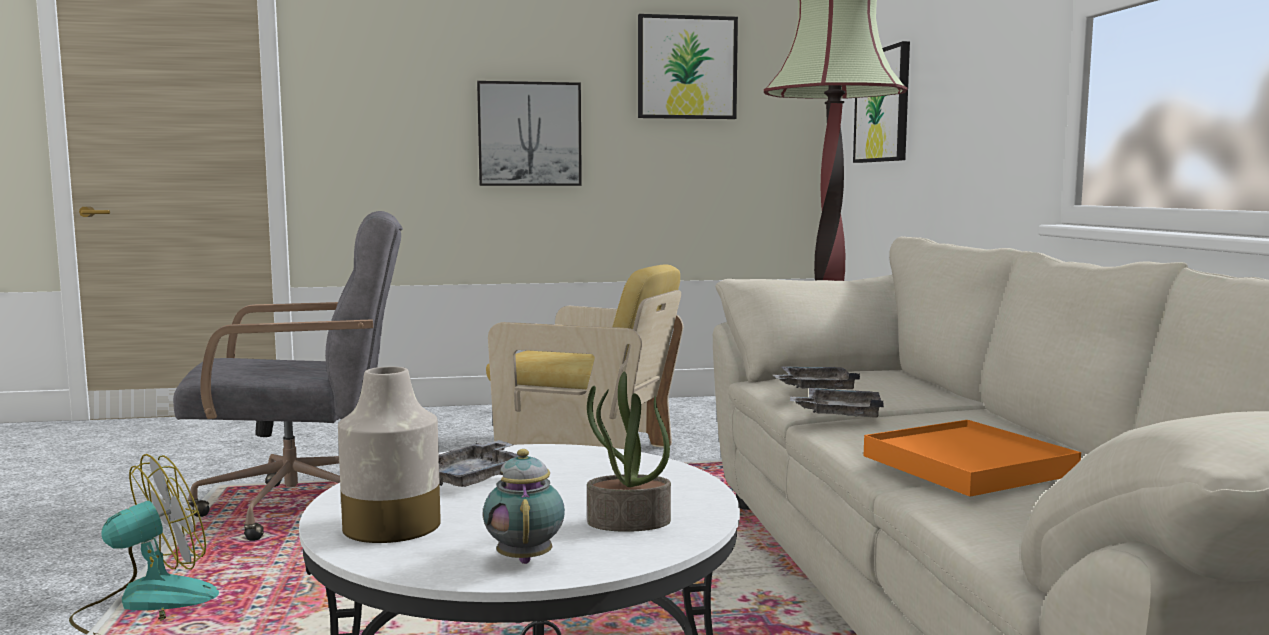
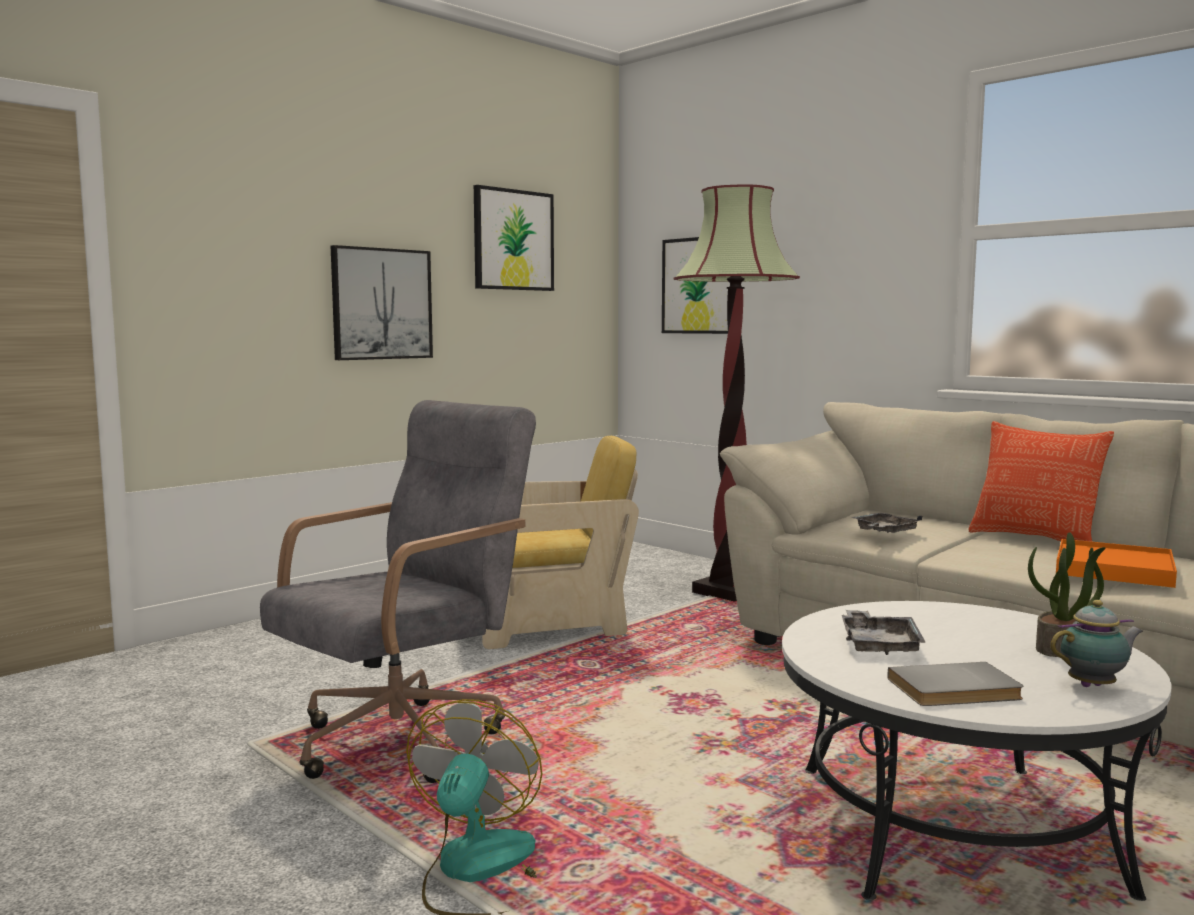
camera: 35 degrees left, 0 degrees up
beige vase [338,367,441,543] -> grey book [888,662,1023,706]
teapot [483,449,565,564] -> teapot turned 120 degrees clockwise [1050,600,1143,687]
grey tray [790,388,884,418] -> none
none -> orange pillow [969,421,1114,542]

